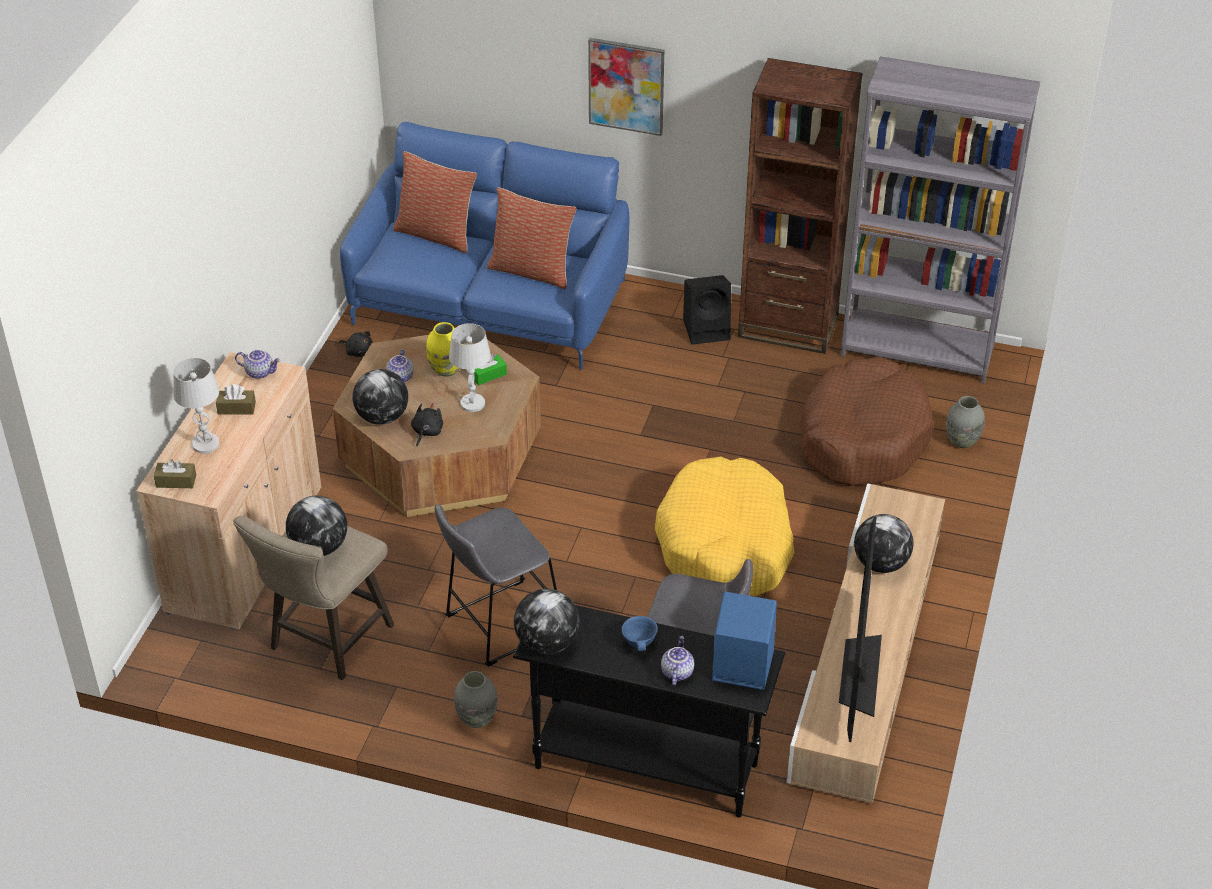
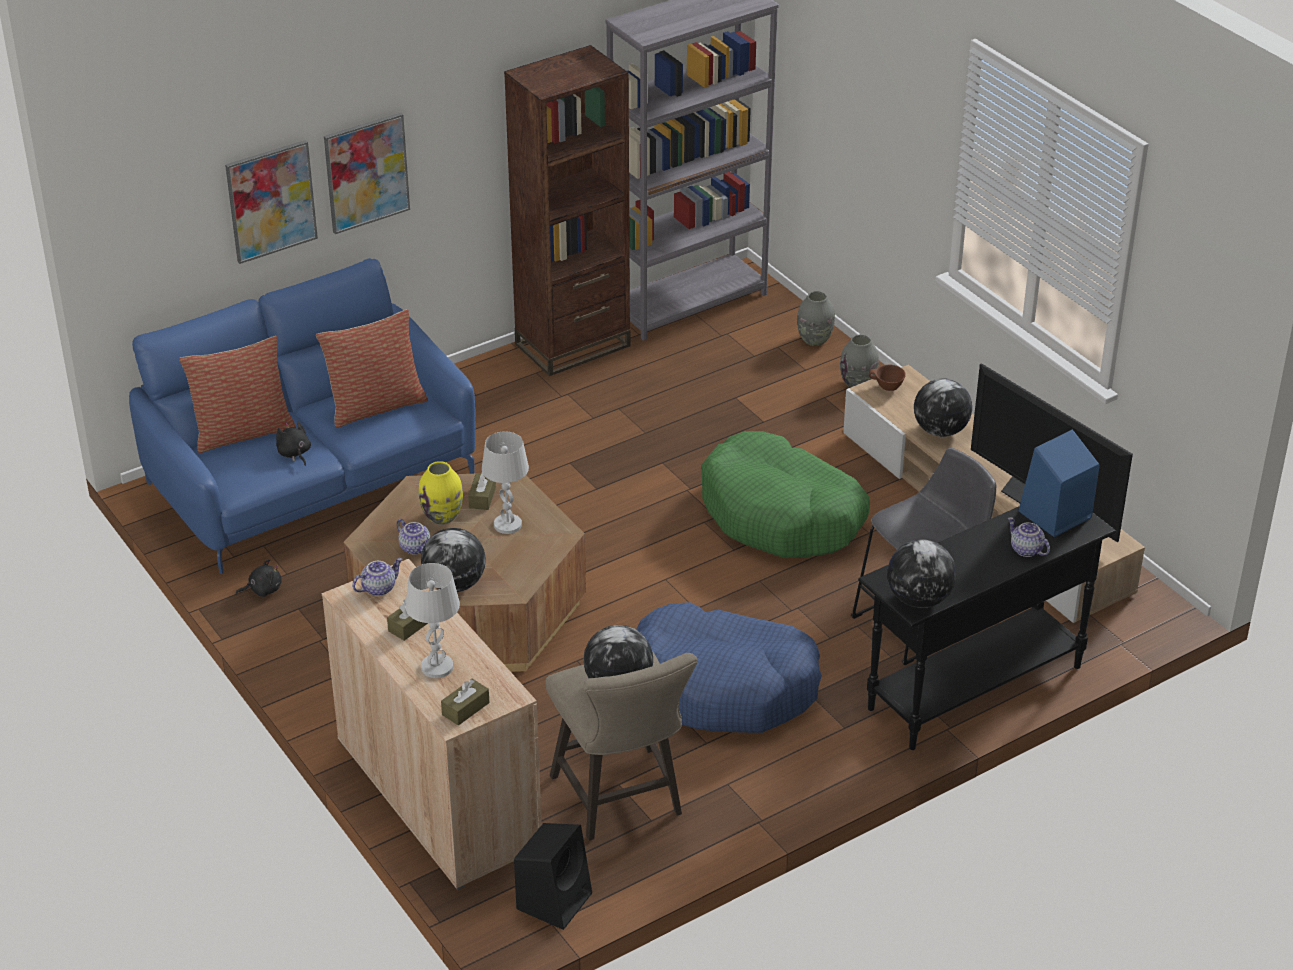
camera: 50 degrees left, 5 degrees down
black plush toy [411,403,443,446] -> black plush toy moved to [276,422,311,466]
grey stool [435,504,557,667] -> blue dog bed [637,602,822,733]
grey vase [454,671,498,728] -> grey vase moved to [840,335,879,388]
green tissue box [474,354,507,386] -> brown tissue box [468,473,496,510]
blue bowl [621,616,658,651] -> none
yellow dog bed [655,456,795,596] -> green dog bed [701,431,870,558]
black speaker [683,275,731,345] -> black speaker moved to [514,823,592,930]
brown dog bed [801,357,934,486] -> none
none -> picture [225,140,318,264]
none -> brown bowl [869,365,906,391]

